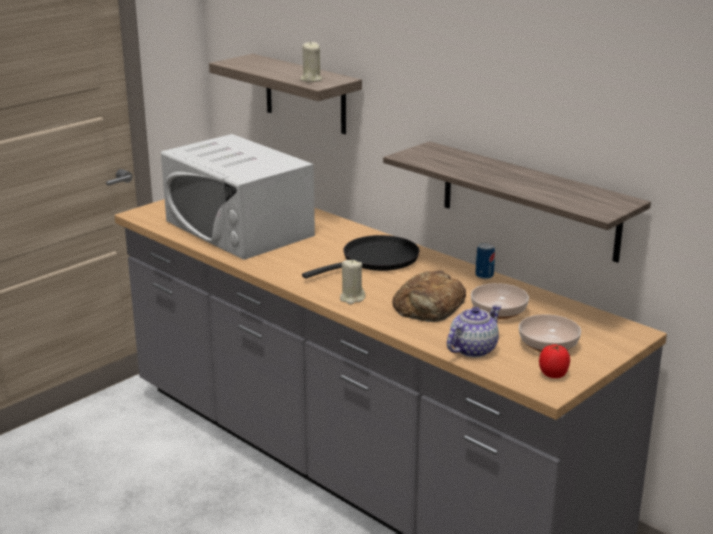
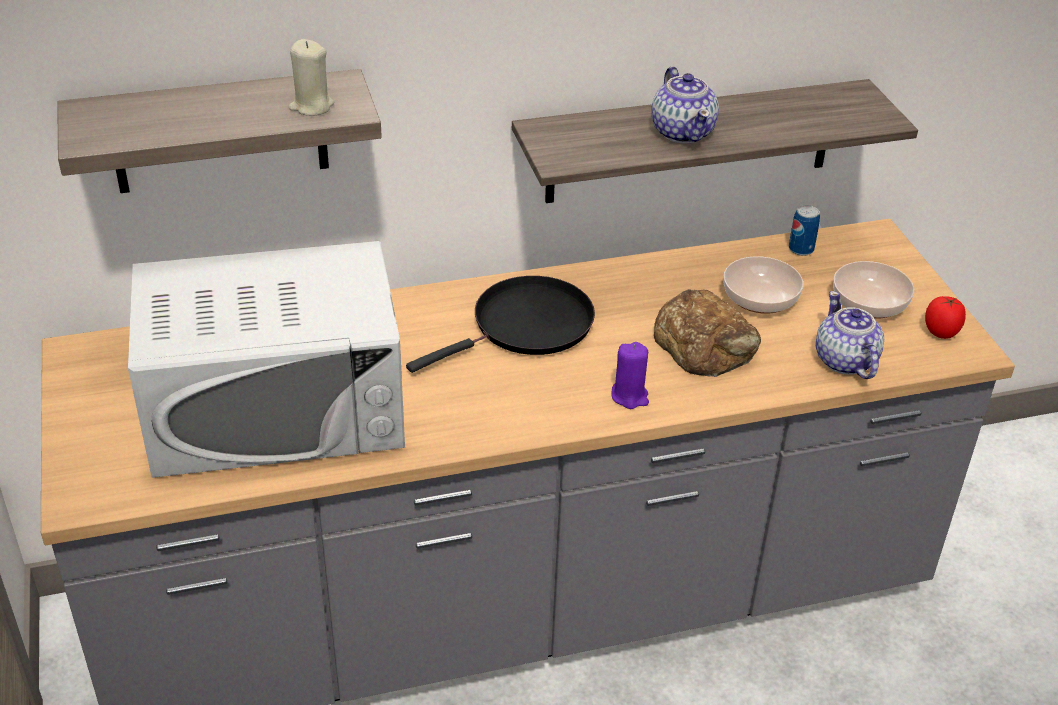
camera: 60 degrees left, 15 degrees up
black frying pan [302,235,420,279] -> black frying pan turned 60 degrees clockwise [406,276,595,373]
beige candle [340,259,365,304] -> purple candle [611,342,649,409]
can [475,243,495,279] -> can moved to [789,205,820,256]
none -> teapot [651,67,719,143]

